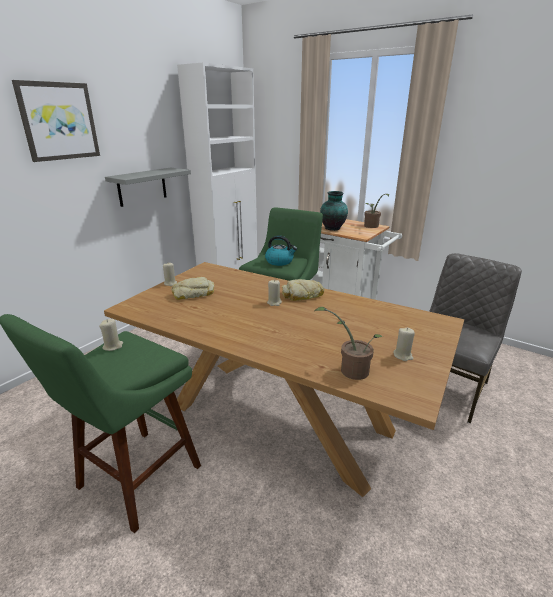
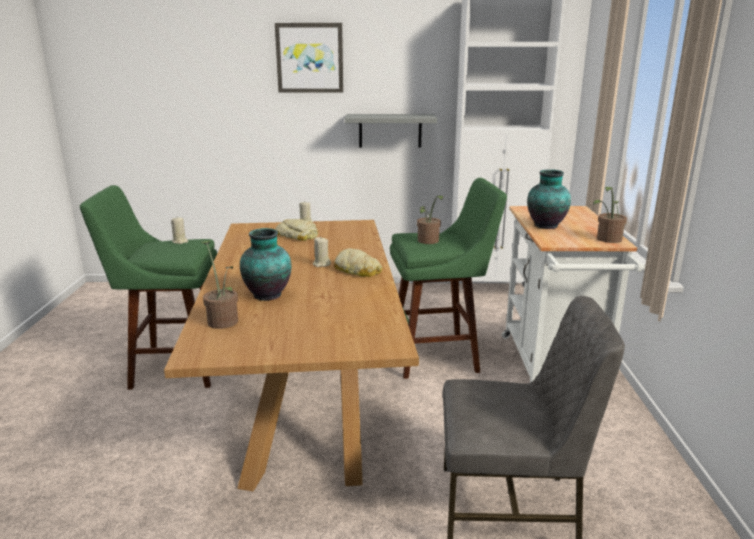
camera: 55 degrees right, 5 degrees down
kettle [265,235,297,266] -> potted plant [417,196,443,244]
beige candle [394,328,415,361] -> none
none -> vase [240,228,291,301]

